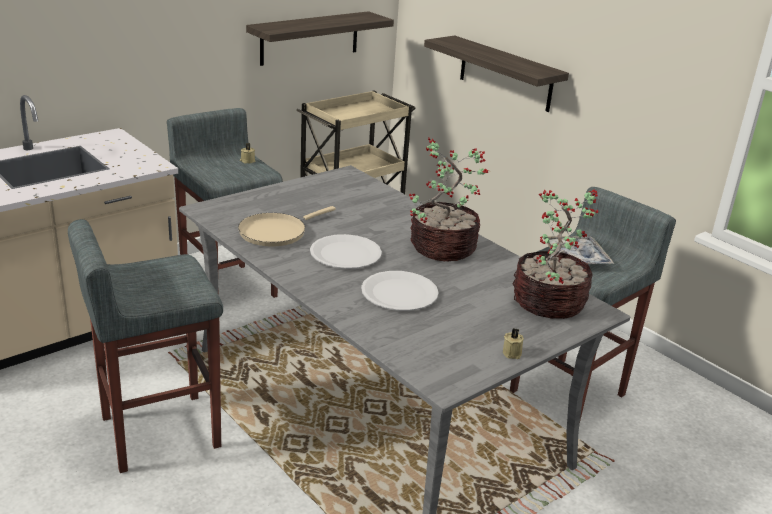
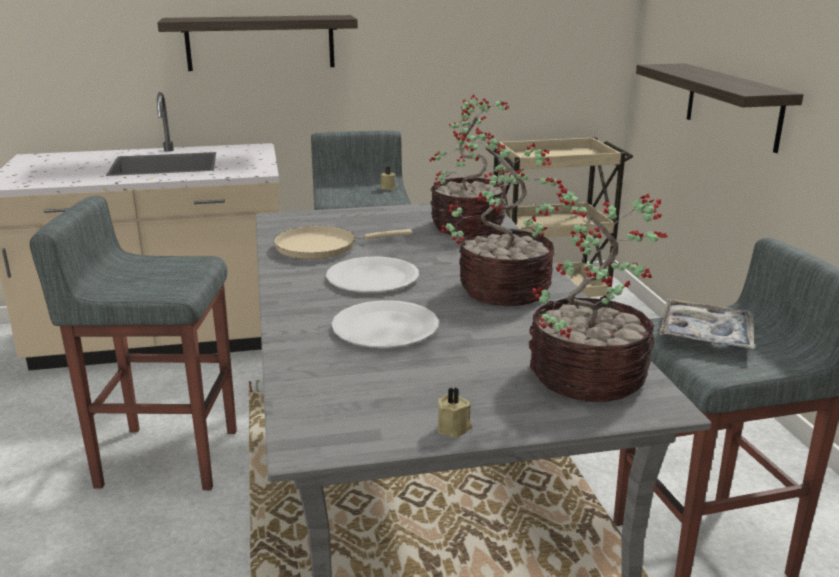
camera: 30 degrees right, 5 degrees down
shelf [246,11,394,66] -> shelf moved to [157,15,358,71]
none -> potted plant [429,95,513,237]

